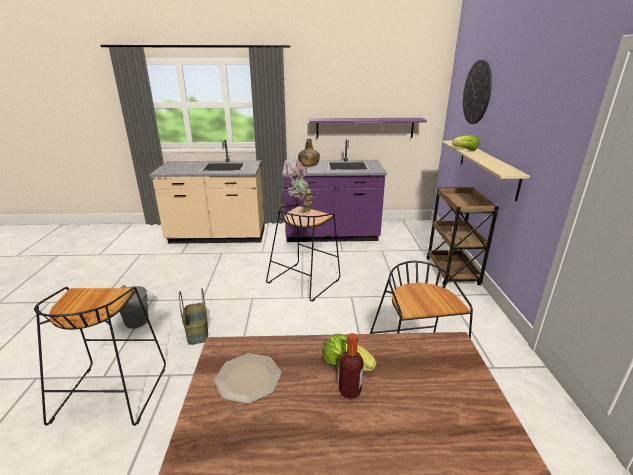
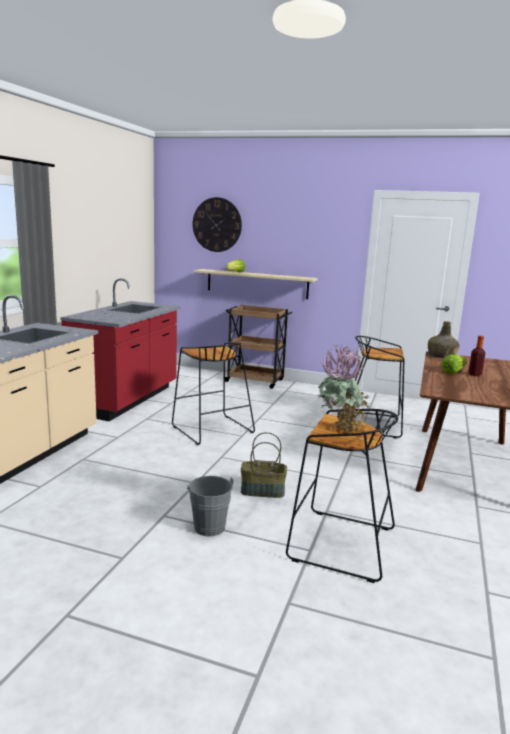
camera: 70 degrees left, 10 degrees down
plate [214,353,281,404] -> none
purple counter [283,138,387,242] -> red counter [60,278,181,421]
potted plant [284,159,316,214] -> potted plant moved to [317,345,370,434]
green bottle [298,139,320,167] -> green bottle moved to [428,321,459,358]
purple shelf [309,118,427,138] -> none

